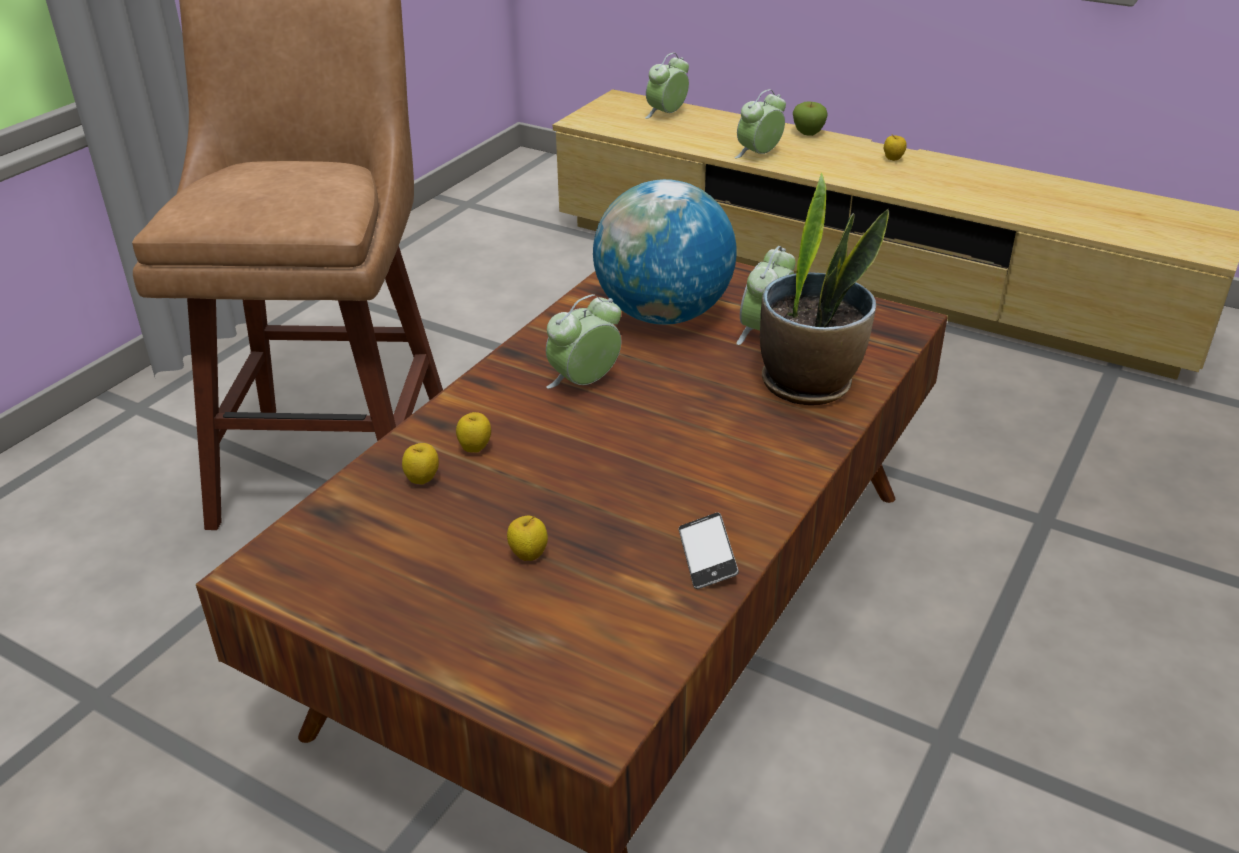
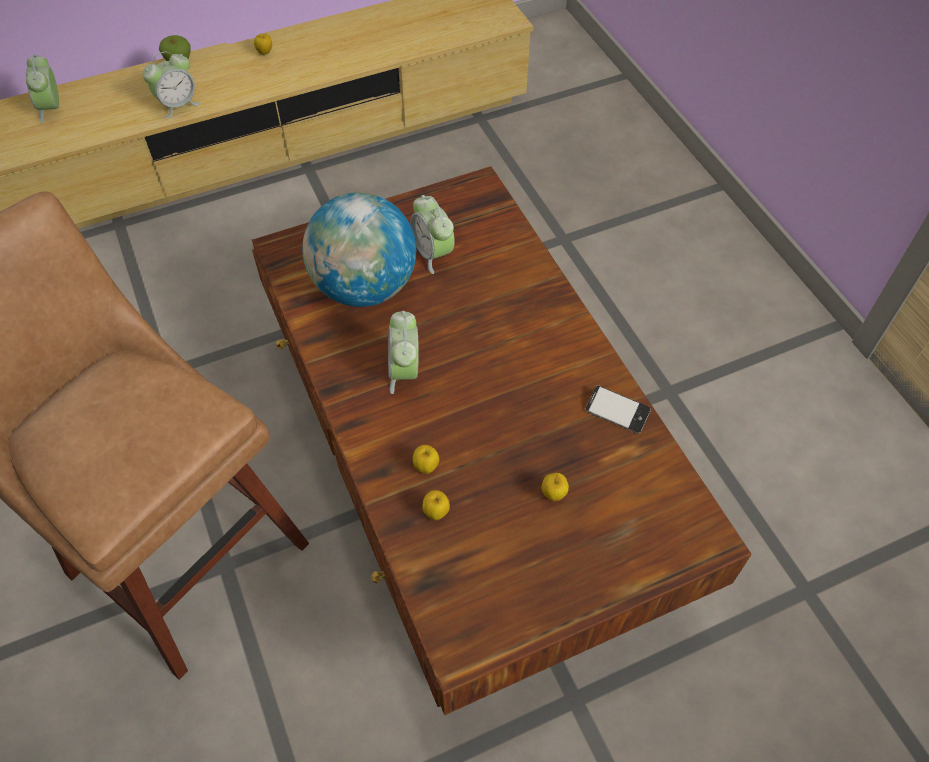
camera: 55 degrees left, 20 degrees up
alarm clock [735,89,786,159] -> alarm clock turned 120 degrees counterclockwise [142,51,201,119]
potted plant [760,173,889,405] -> none

